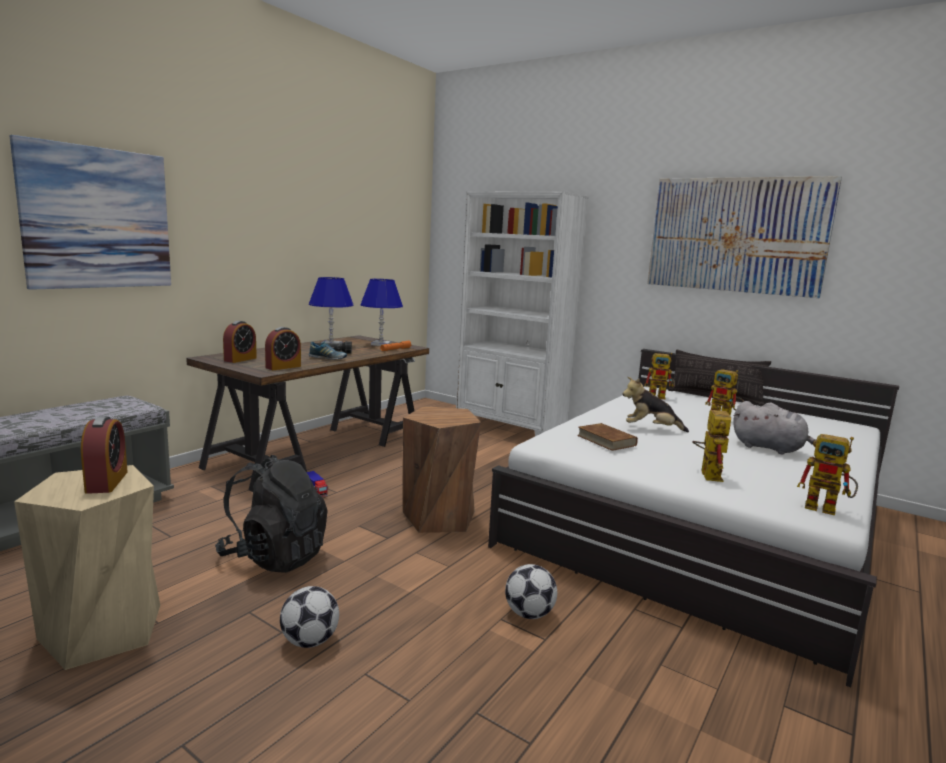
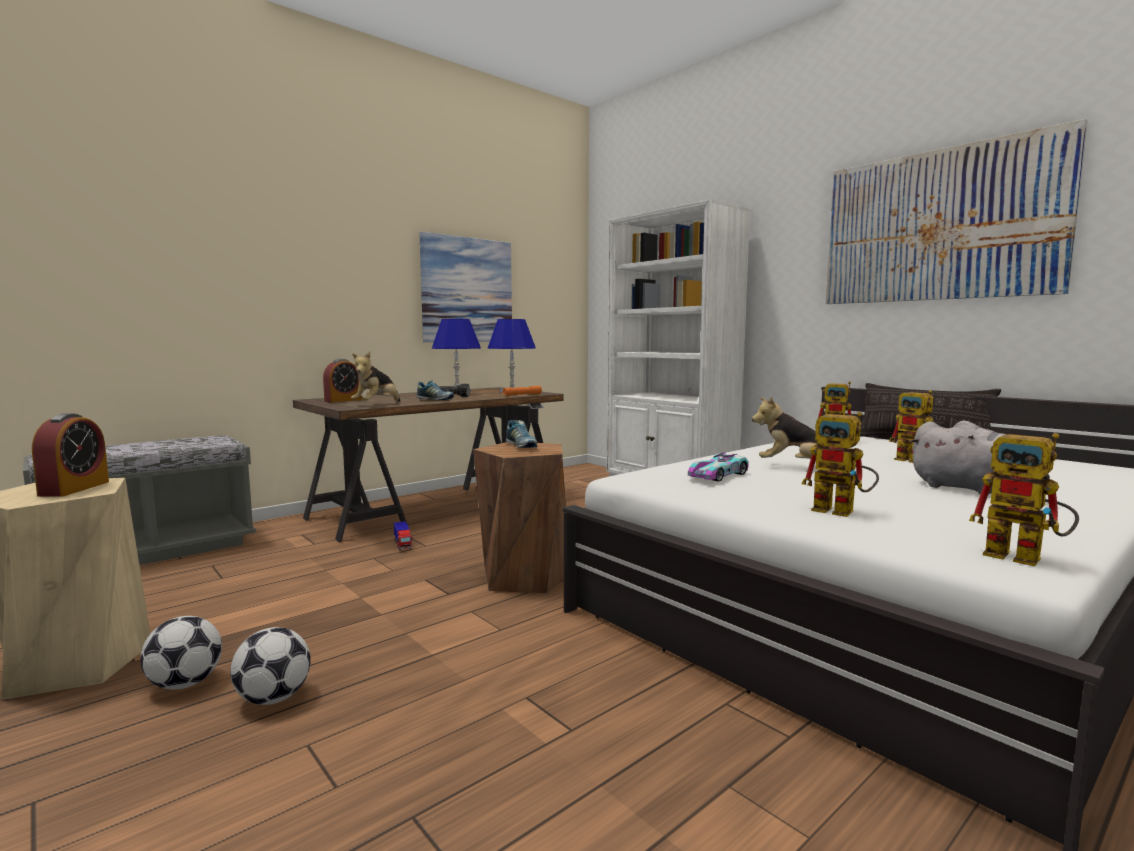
camera: 15 degrees right, 5 degrees down
picture [10,135,171,290] -> picture moved to [420,232,512,342]
black backpack [215,455,328,573] -> none
alarm clock [265,327,301,370] -> plush toy [351,352,400,402]
football [505,564,557,619] -> football moved to [140,616,222,690]
brown book [577,423,638,451] -> toy car [688,452,749,482]
toy robot [692,406,731,482] -> toy robot turned 105 degrees clockwise [802,412,879,517]
none -> shoe [506,420,537,448]

